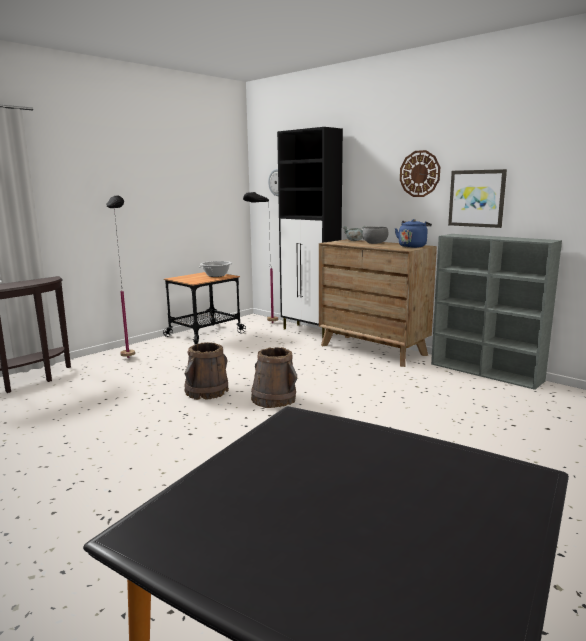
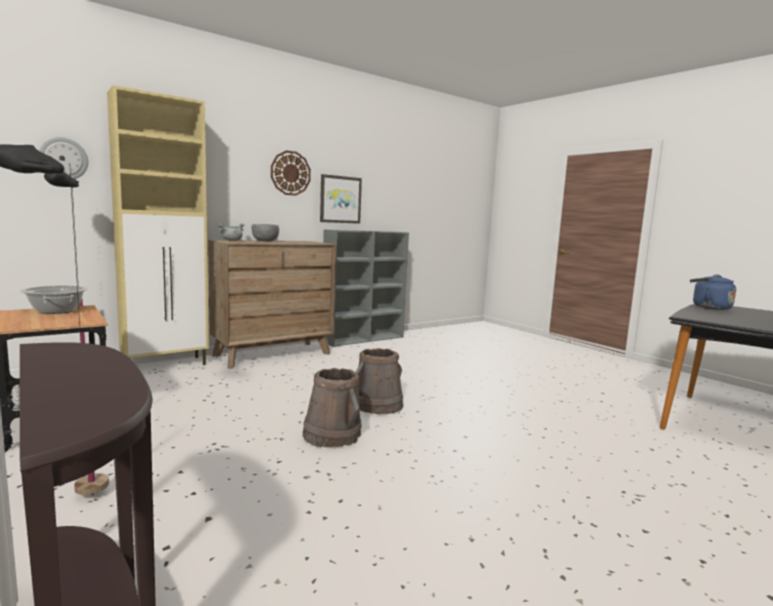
camera: 80 degrees left, 5 degrees down
black cabinet [277,127,343,339] -> beige cabinet [107,85,209,365]
blue kettle [395,219,432,248] -> blue kettle moved to [690,274,736,310]

